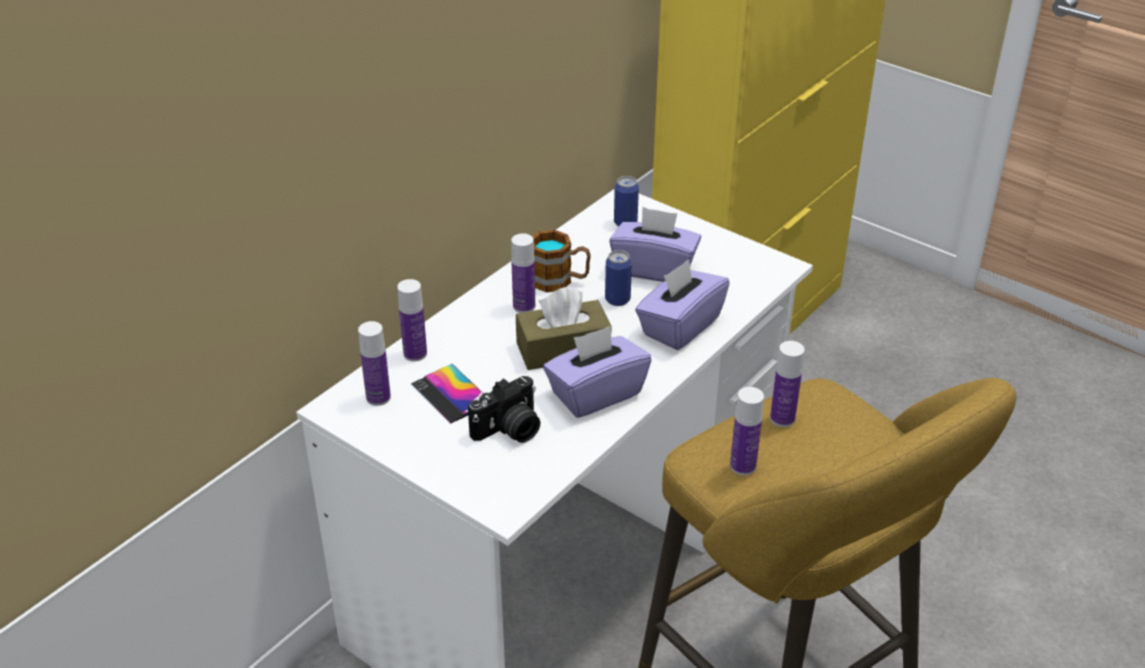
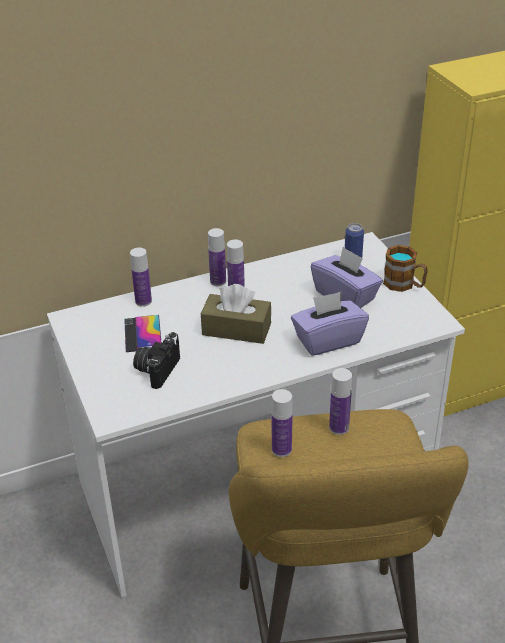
camera: 30 degrees right, 0 degrees up
bottle [358,321,391,406] -> bottle moved to [208,228,226,286]
camera [468,376,540,443] -> camera turned 120 degrees clockwise [133,332,180,389]
mug [532,230,591,293] -> mug moved to [383,245,428,292]
purple tissue box [543,326,651,418] -> none
can [605,250,632,306] -> none

